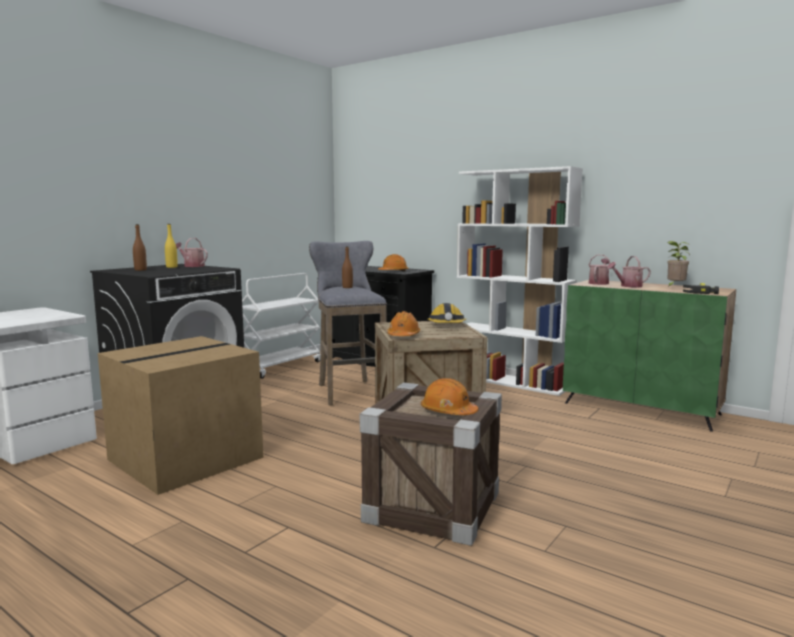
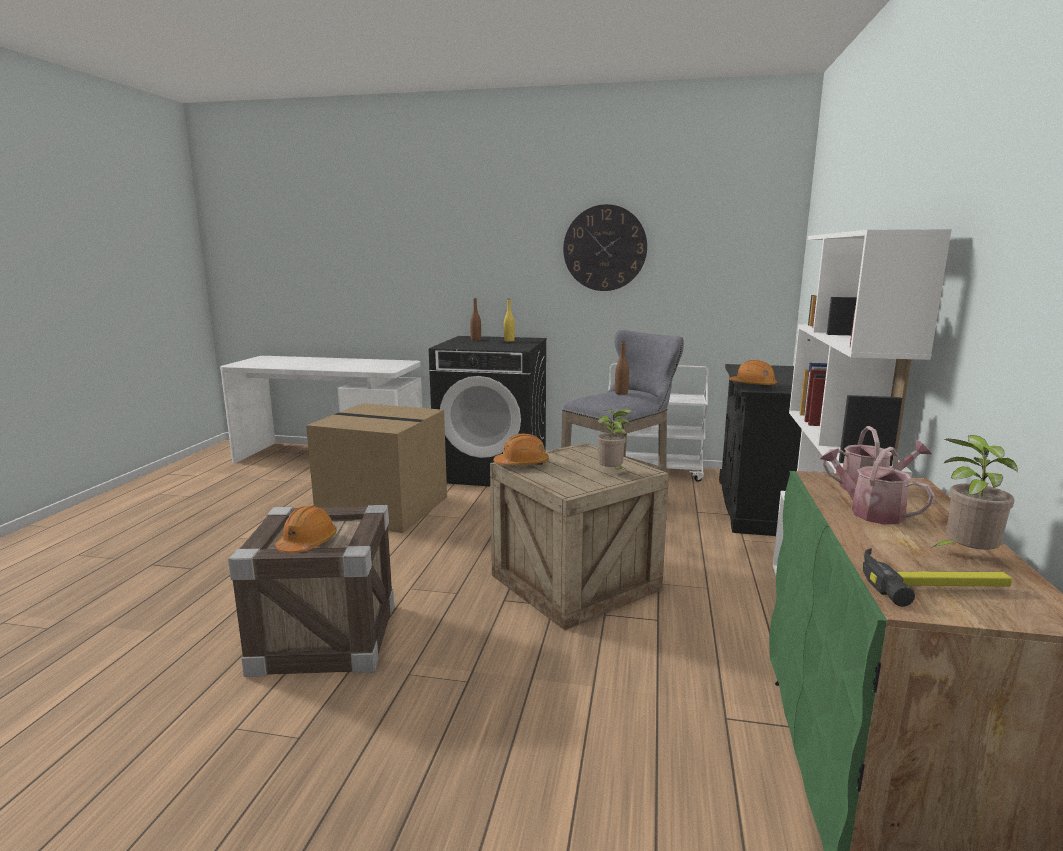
camera: 65 degrees right, 5 degrees up
watering can [176,238,208,267] -> none
hard hat [427,303,466,323] -> potted plant [597,409,633,469]
none -> wall clock [563,204,647,291]

